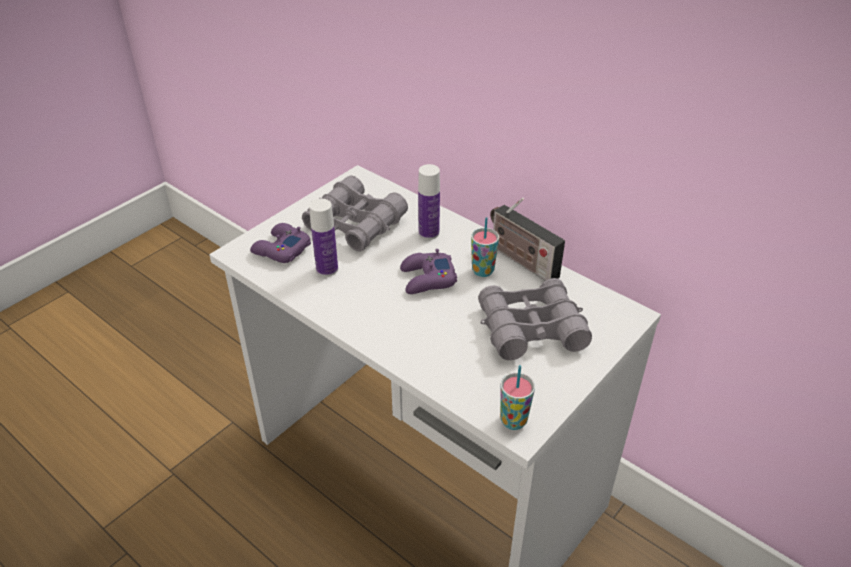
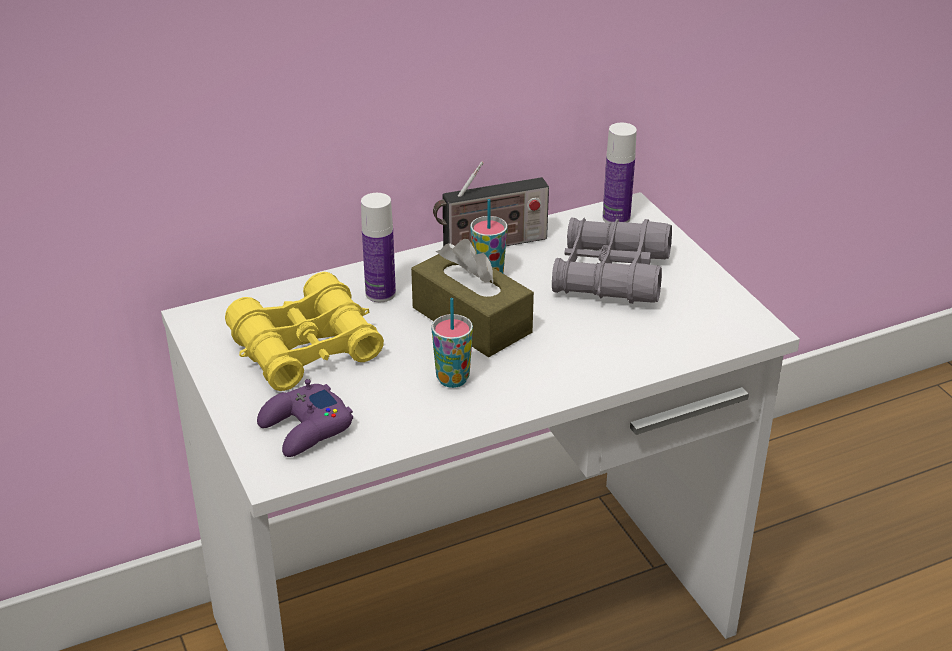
camera: 65 degrees left, 5 degrees down
grey binoculars [302,175,408,252] -> yellow binoculars [225,272,384,391]
bottle [309,199,338,277] -> bottle moved to [603,123,637,223]
purple game controller [400,249,457,294] -> brown tissue box [411,239,534,357]
cup [500,365,535,430] -> cup moved to [431,298,473,388]

